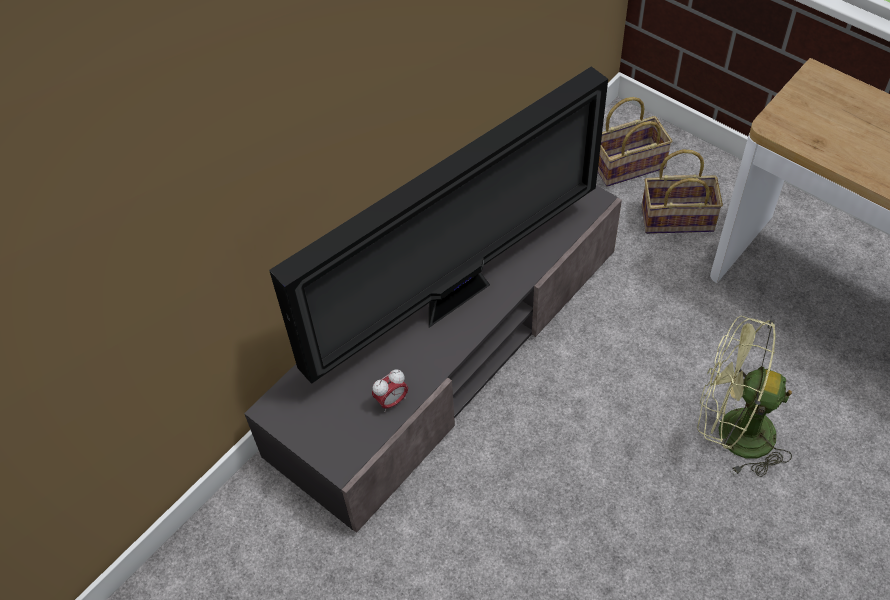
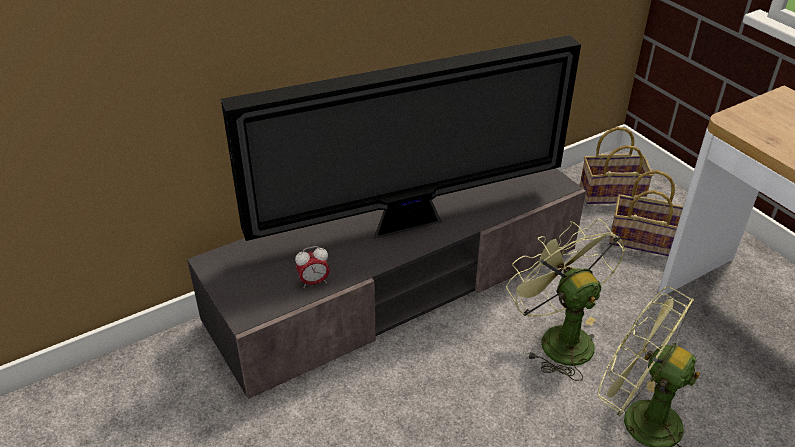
camera: 15 degrees right, 15 degrees down
none -> green fan [506,219,625,381]

